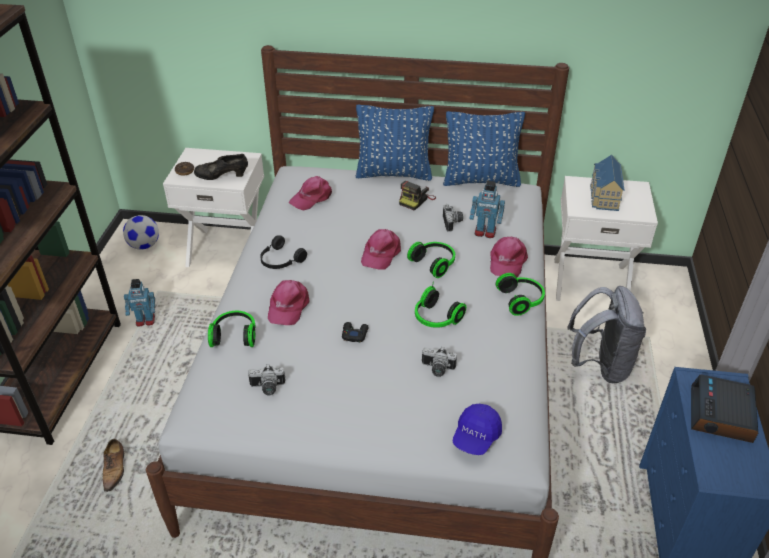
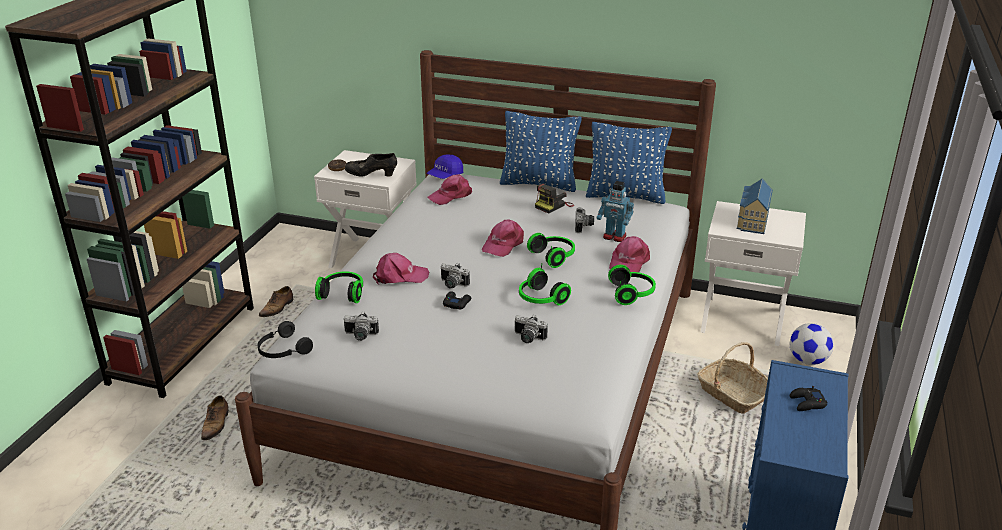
camera: 10 degrees right, 10 degrees down
football [123,215,159,250] -> football moved to [790,323,834,365]
toy robot [124,279,155,327] -> shoe [259,286,293,317]
black headphones [260,235,307,269] -> black headphones moved to [257,321,313,358]
pink cap [268,280,310,325] -> pink cap turned 120 degrees counterclockwise [373,253,429,285]
blue cap [452,404,502,455] -> blue cap moved to [427,155,463,179]
grey backpack [567,286,646,384] -> basket [698,342,768,414]
alarm clock [691,375,758,443] -> black game controller [790,386,828,411]
none -> camera [441,263,470,289]

